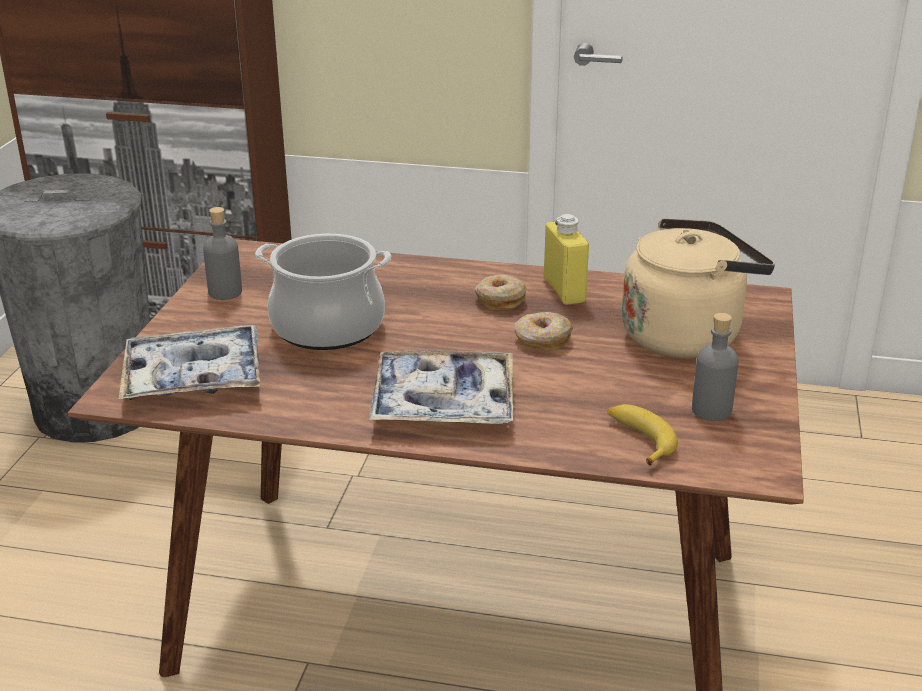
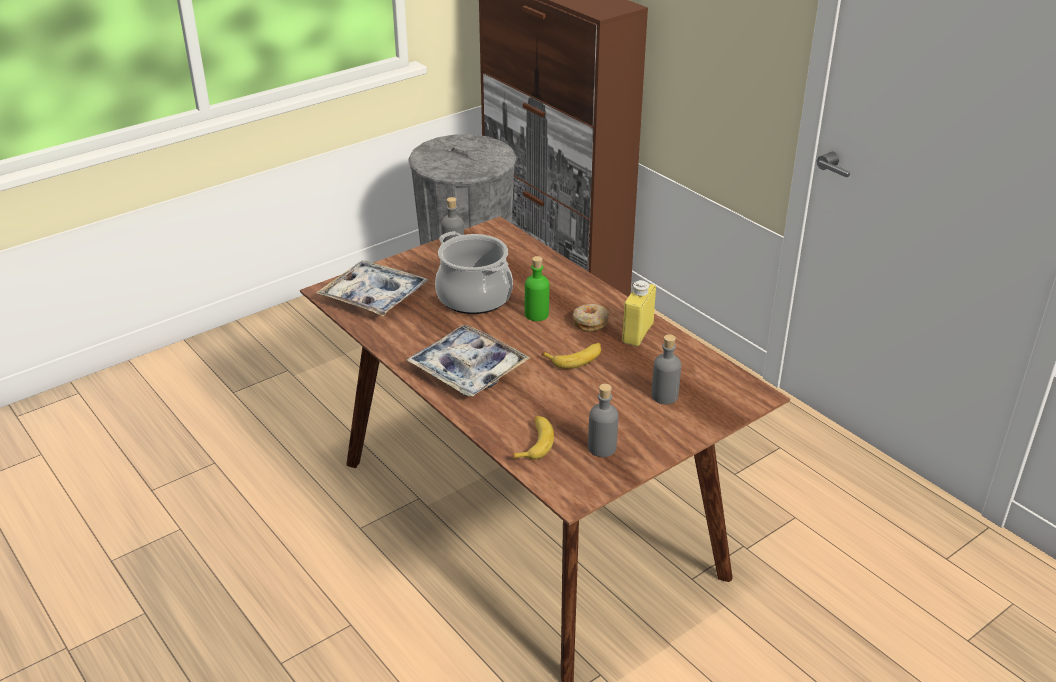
camera: 40 degrees right, 5 degrees up
donut [515,312,573,350] -> banana [541,343,601,369]
beige kettle [622,218,775,358] -> grey bottle [651,334,681,404]
none -> green bottle [525,256,549,321]

